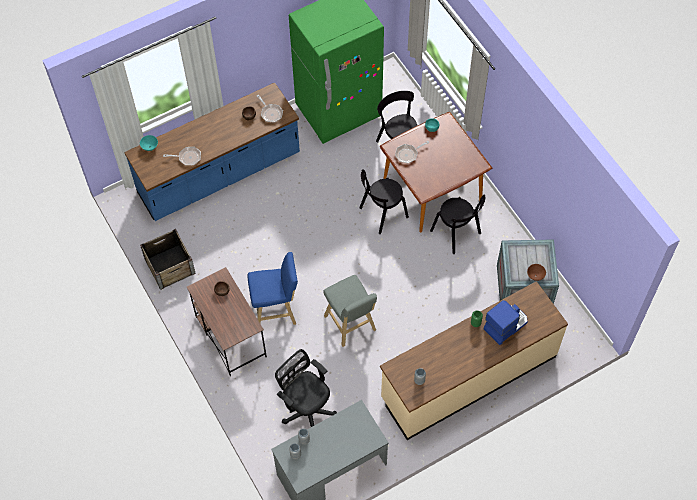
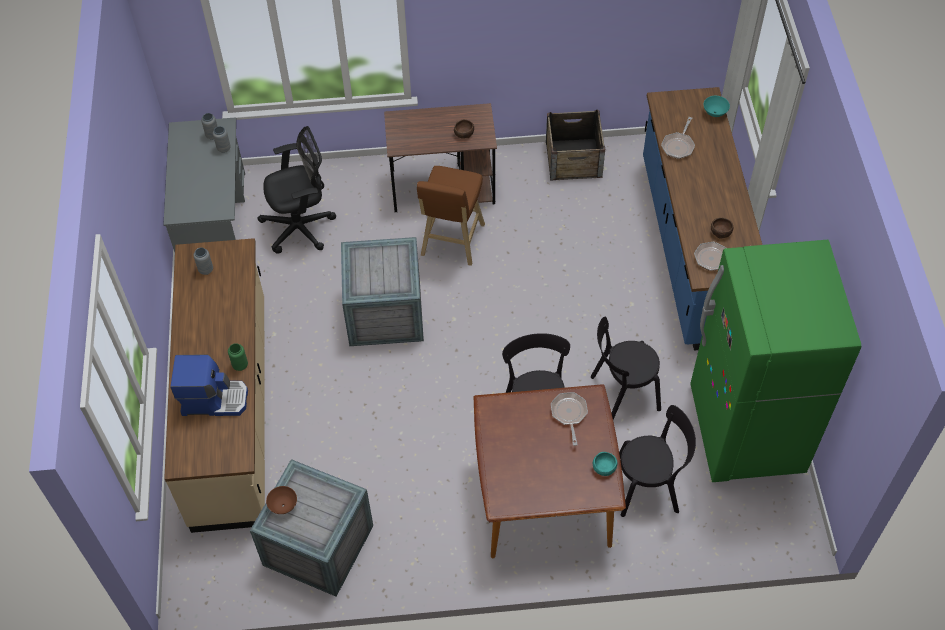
camera: 115 degrees right, 5 degrees down
blue stool [247,252,298,325] -> brown stool [417,166,485,266]
grey stool [323,275,377,347] -> crate [341,237,424,346]
black chair [430,195,485,254] -> black chair moved to [591,317,661,419]
coffee machine [484,300,528,345] -> coffee machine turned 75 degrees counterclockwise [171,354,248,416]

